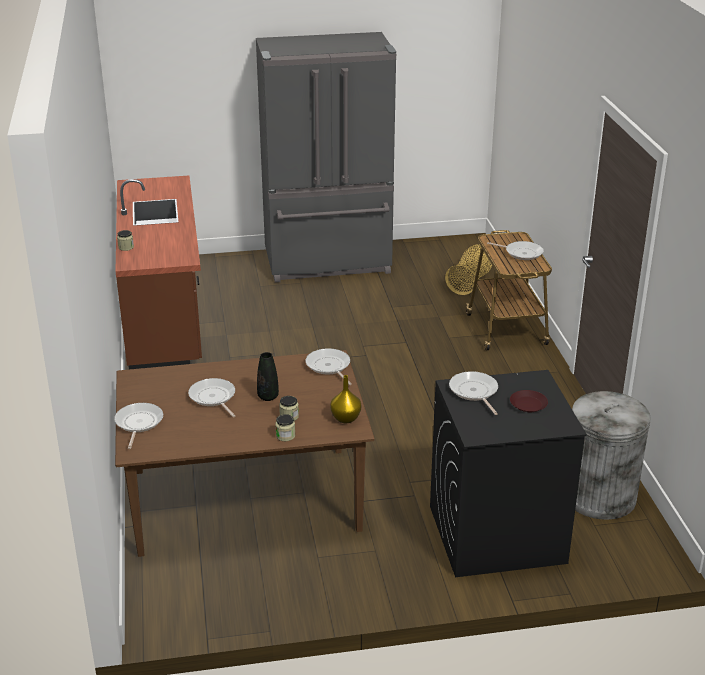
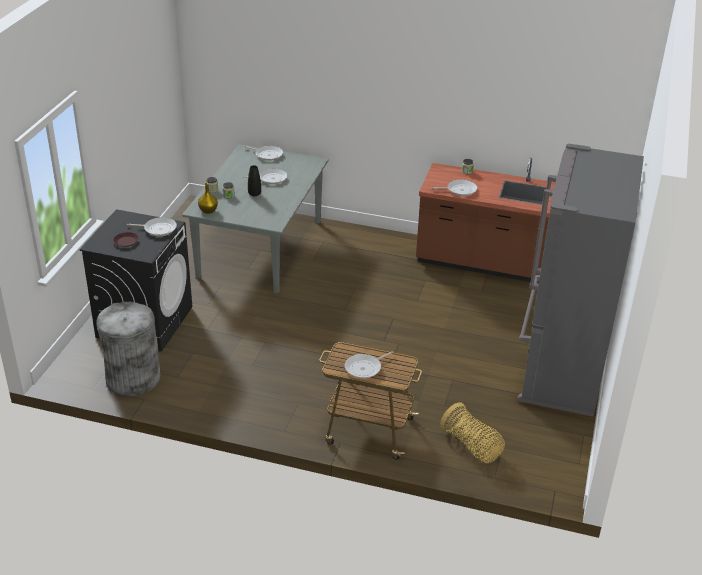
camera: 115 degrees right, 5 degrees up
brown dining table [115,350,375,557] -> grey dining table [182,144,329,293]
frying pan [306,348,352,385] -> frying pan moved to [431,179,477,196]

